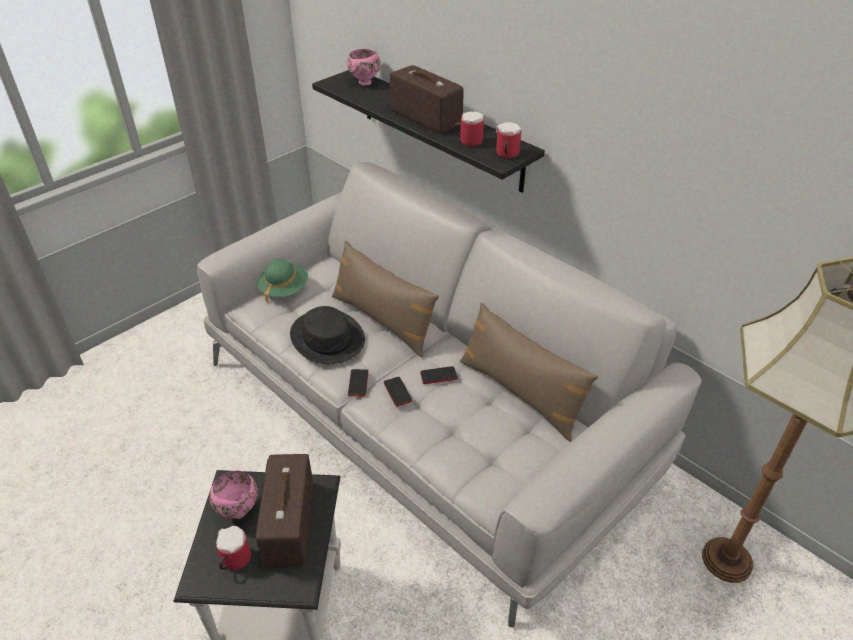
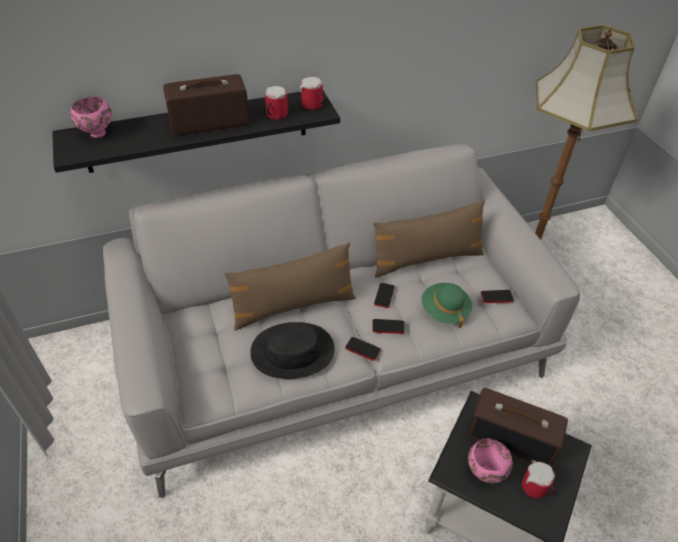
camera: 65 degrees left, 5 degrees up
green hat [257,259,308,303] -> green hat moved to [421,283,472,328]
none -> phone [481,290,514,303]

